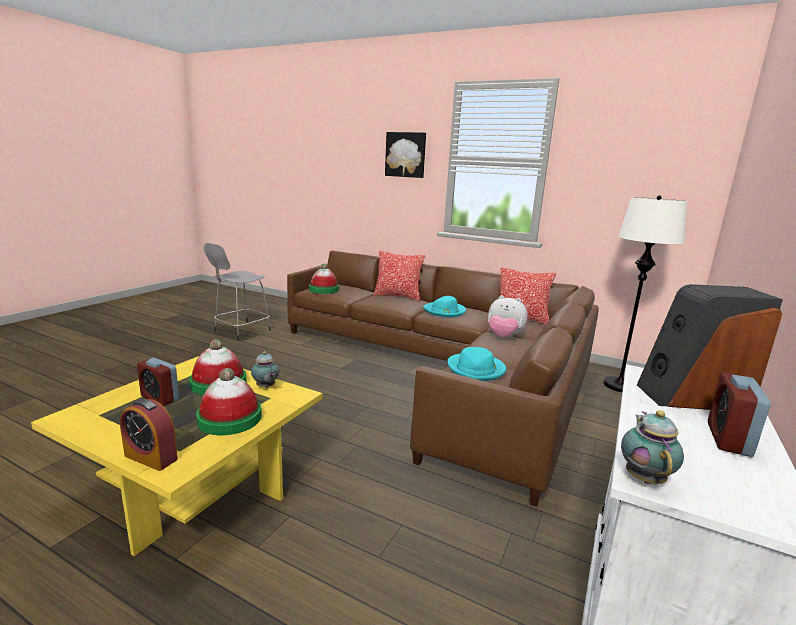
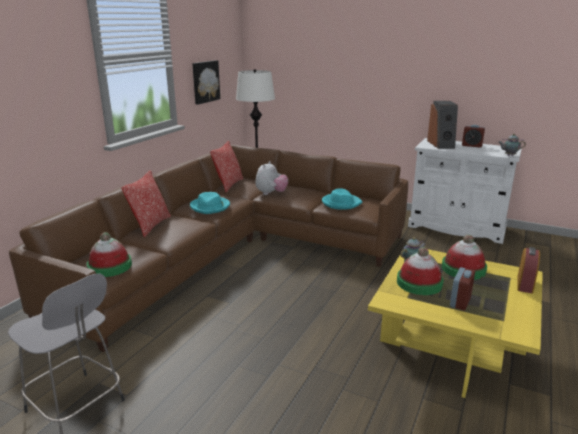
camera: 90 degrees left, 5 degrees up
picture [385,132,426,178] -> picture moved to [192,60,220,105]

